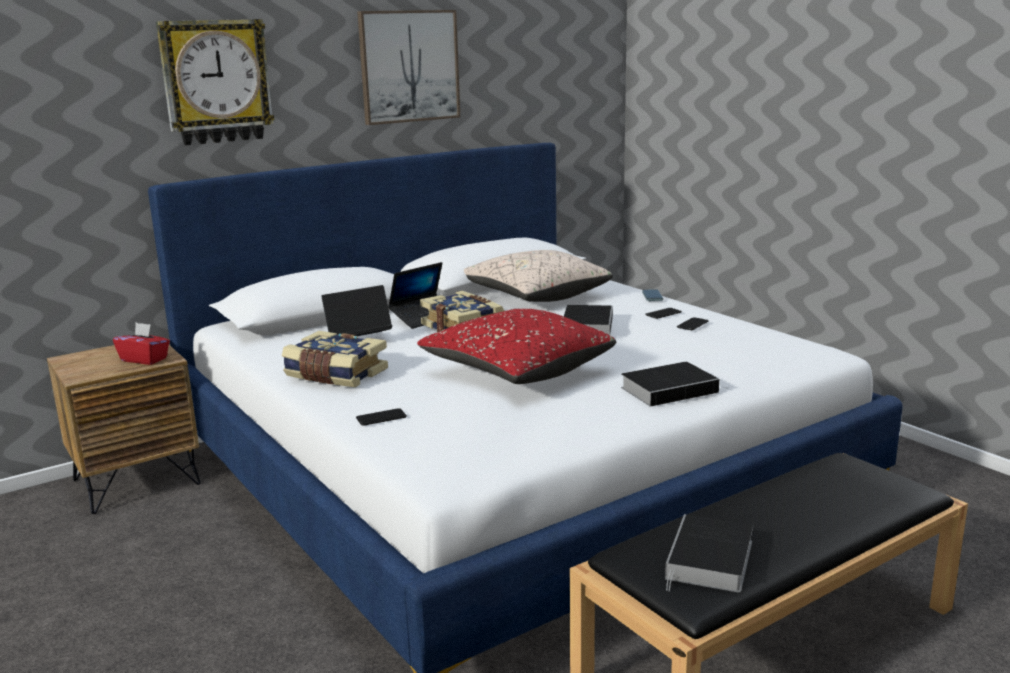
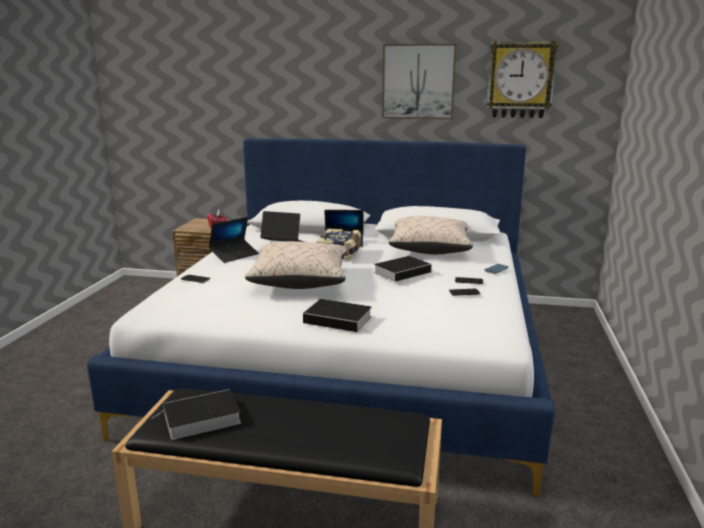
camera: 45 degrees right, 0 degrees up
wall clock [156,19,275,145] -> wall clock moved to [486,41,559,118]
book [282,331,388,387] -> laptop [209,217,259,263]
red pillow [417,309,616,384] -> beige pillow [245,241,348,289]

